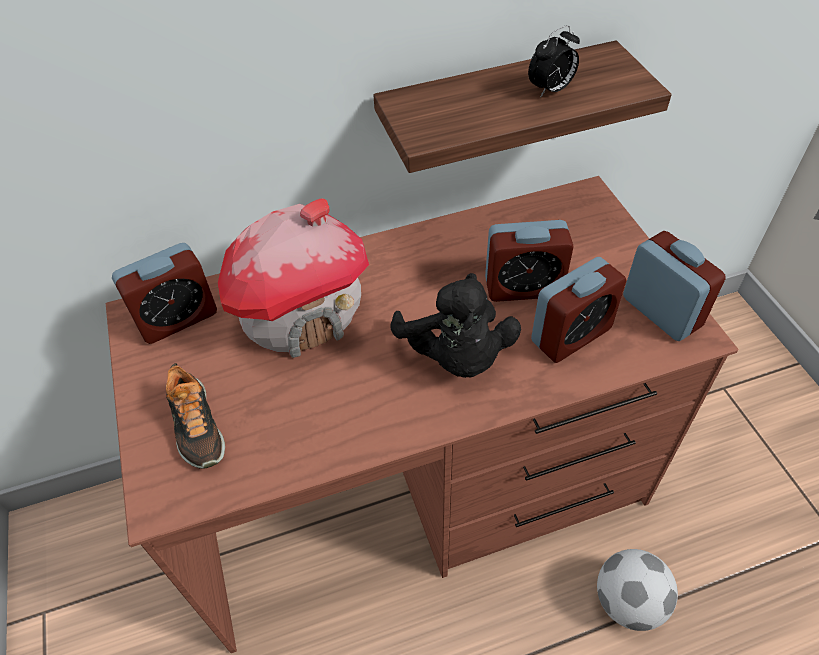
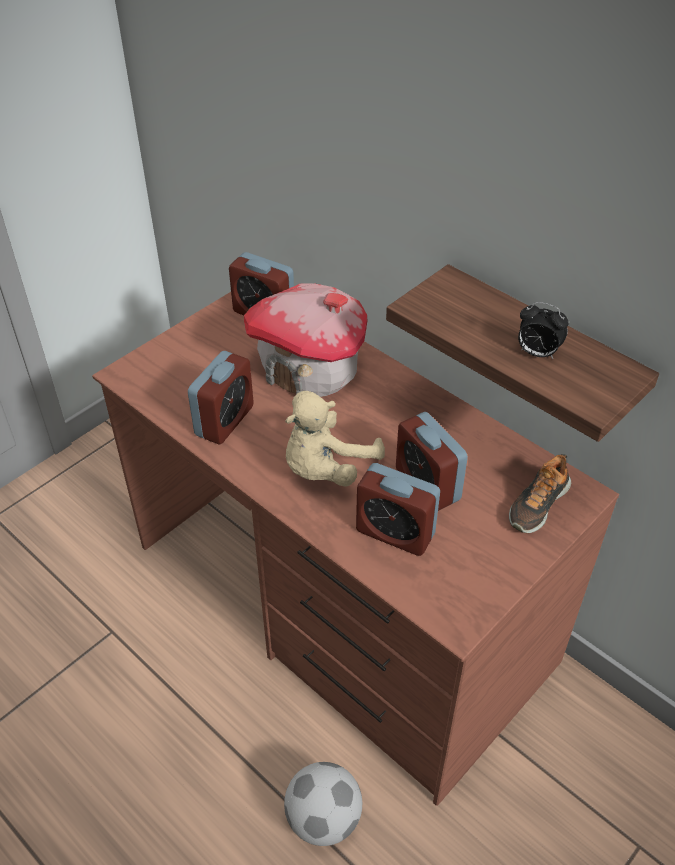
camera: 60 degrees right, 5 degrees down
shoe [166,363,225,469] -> shoe moved to [509,454,571,533]
black plush toy [390,273,521,378] -> beige plush toy [285,391,385,486]
alarm clock [623,231,726,341] -> alarm clock moved to [188,351,254,444]

